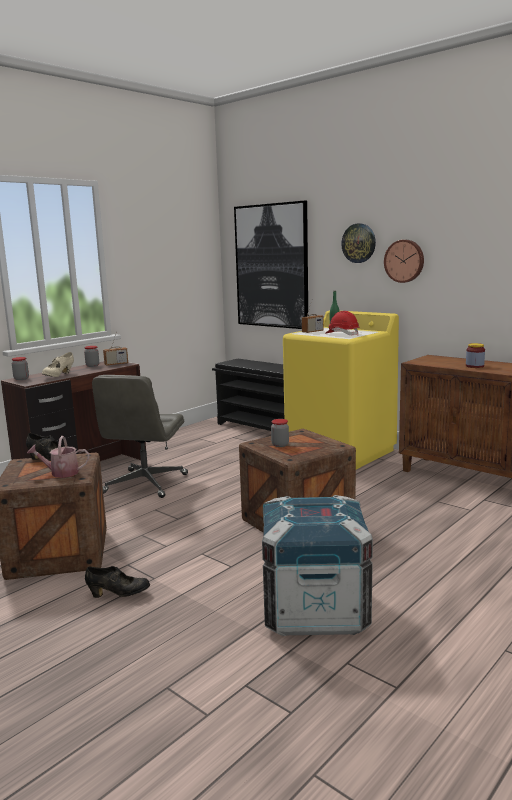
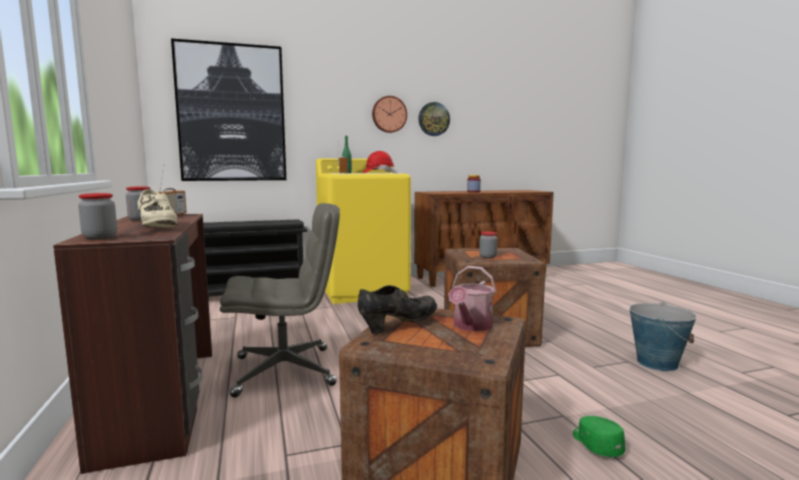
camera: 60 degrees left, 5 degrees down
black shoe [85,566,150,598] -> green cap [573,416,625,457]
grey office chair [92,375,188,498] -> grey office chair turned 60 degrees counterclockwise [220,203,340,398]
crate [262,495,373,636] -> bucket [629,302,697,371]
wall clock [341,223,376,263] -> wall clock moved to [419,102,450,136]

